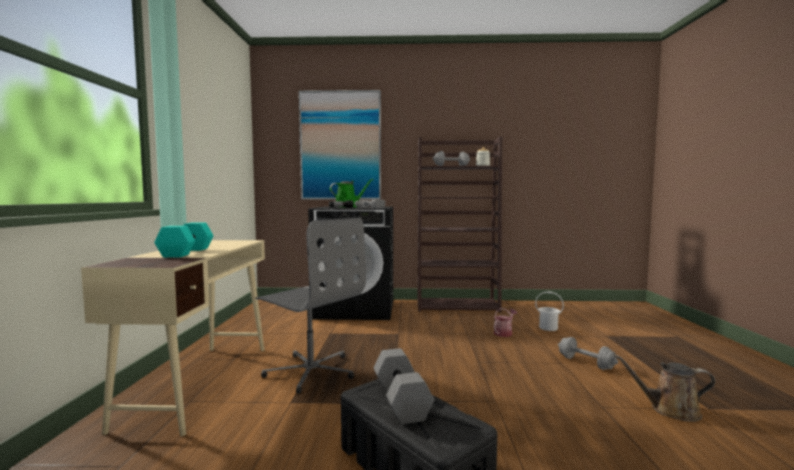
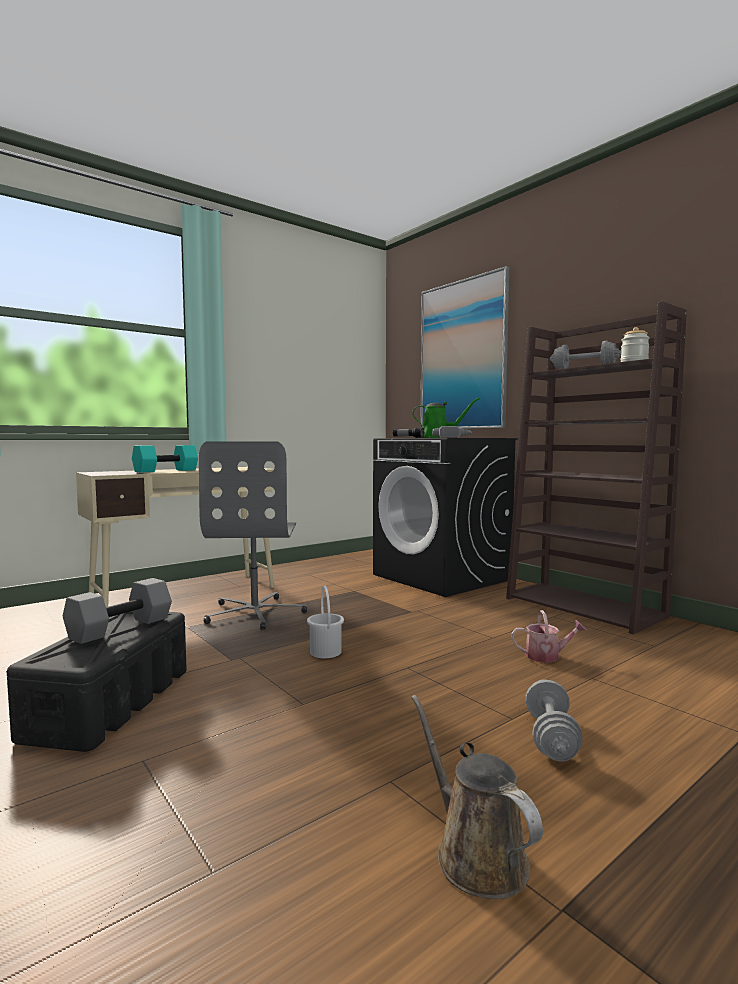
camera: 50 degrees right, 0 degrees up
white bucket [535,291,564,331] -> white bucket moved to [307,585,344,658]

